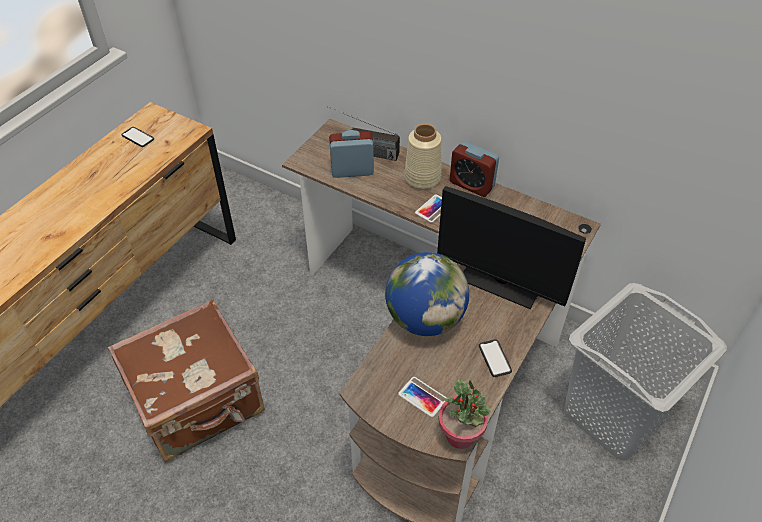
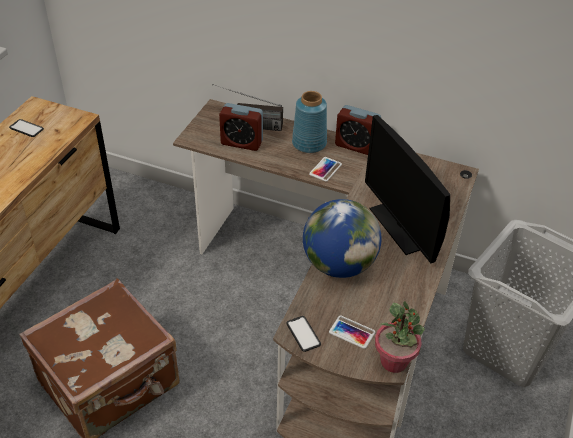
camera: 10 degrees left, 5 degrees down
alarm clock [329,130,374,178] -> alarm clock turned 150 degrees counterclockwise [219,103,263,151]
beige vase [404,124,441,189] -> blue vase [292,91,327,153]
monitor [437,186,586,309] -> monitor turned 45 degrees clockwise [365,115,450,263]
phone [479,339,512,377] -> phone moved to [287,316,321,352]

